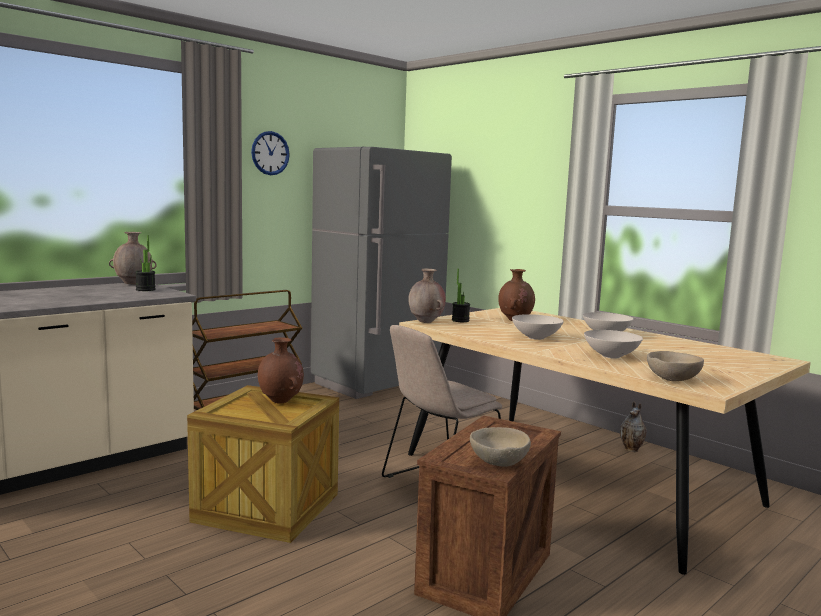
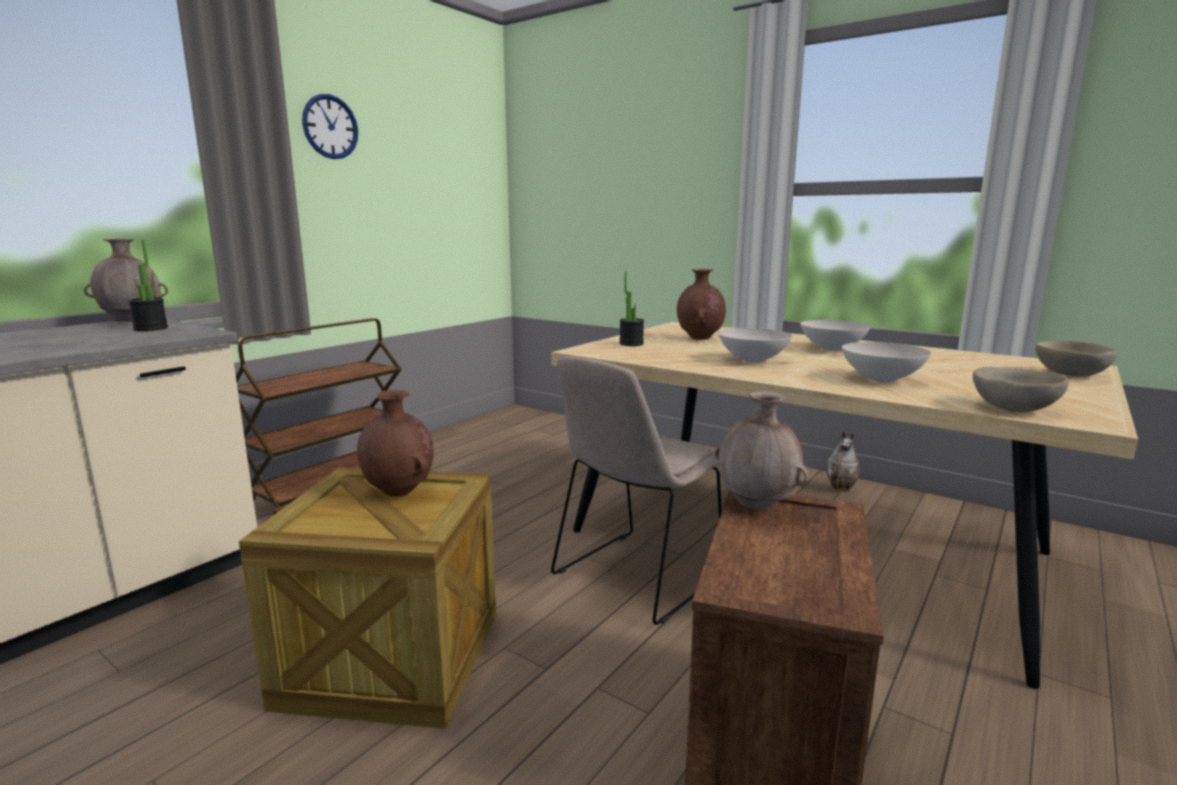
camera: 10 degrees left, 5 degrees up
grey fridge [311,147,452,399] -> none
brown vase [408,269,446,323] -> brown vase moved to [715,391,809,510]
beige bowl [470,427,531,467] -> beige bowl moved to [1035,340,1117,376]

